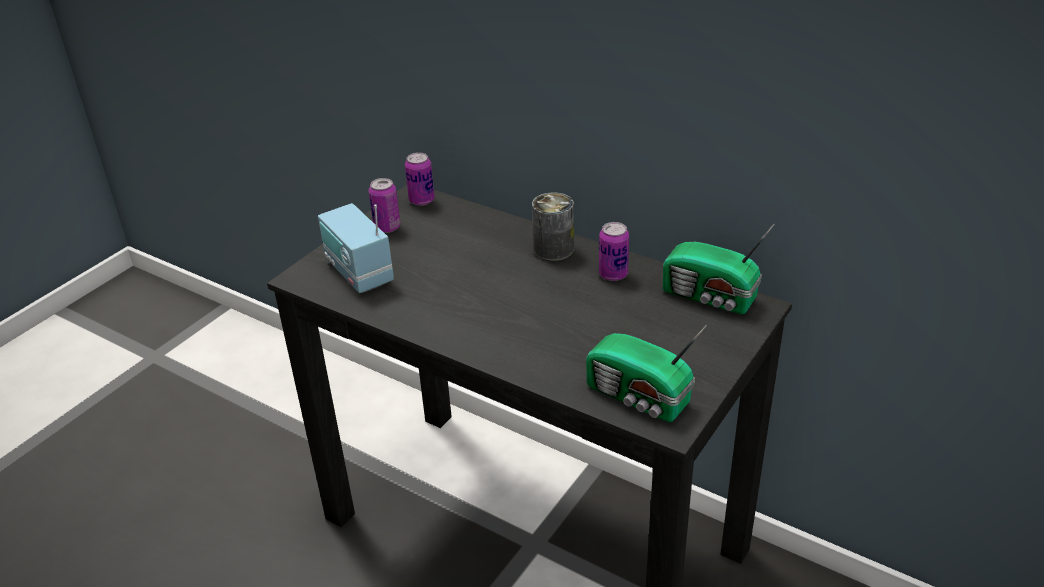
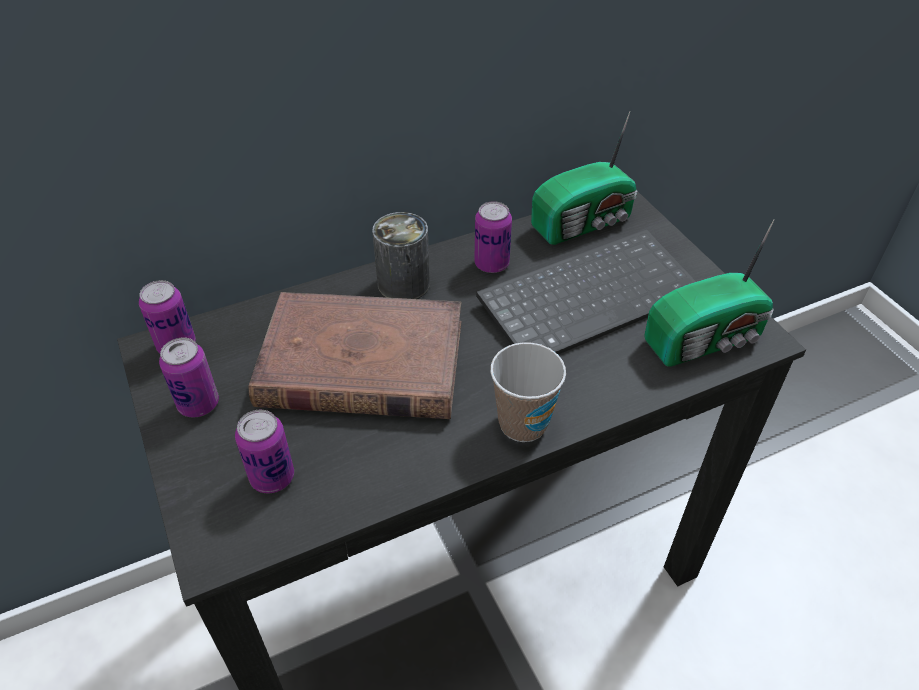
camera: 60 degrees left, 10 degrees up
radio [318,203,394,293] -> can [235,410,294,493]
none -> brown book [249,292,461,419]
none -> keyboard [476,229,696,355]
none -> cup [490,342,566,442]

